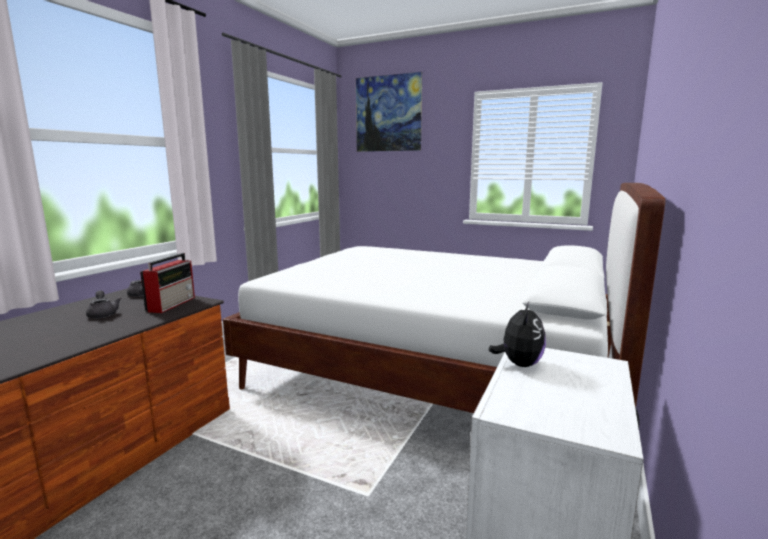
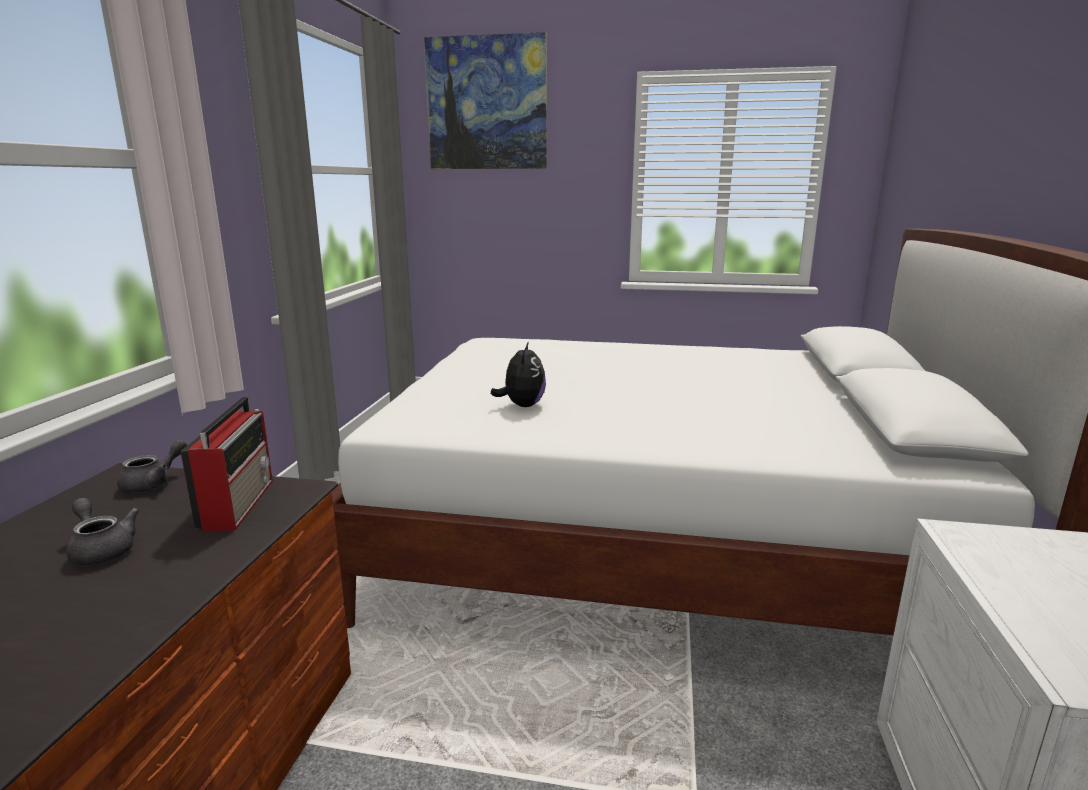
camera: 15 degrees left, 5 degrees up
plush toy [488,302,546,367] -> plush toy moved to [491,341,546,407]

